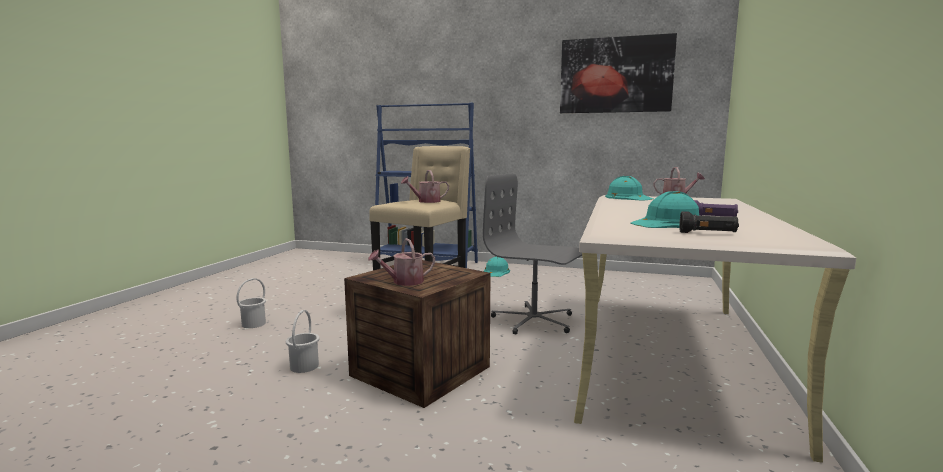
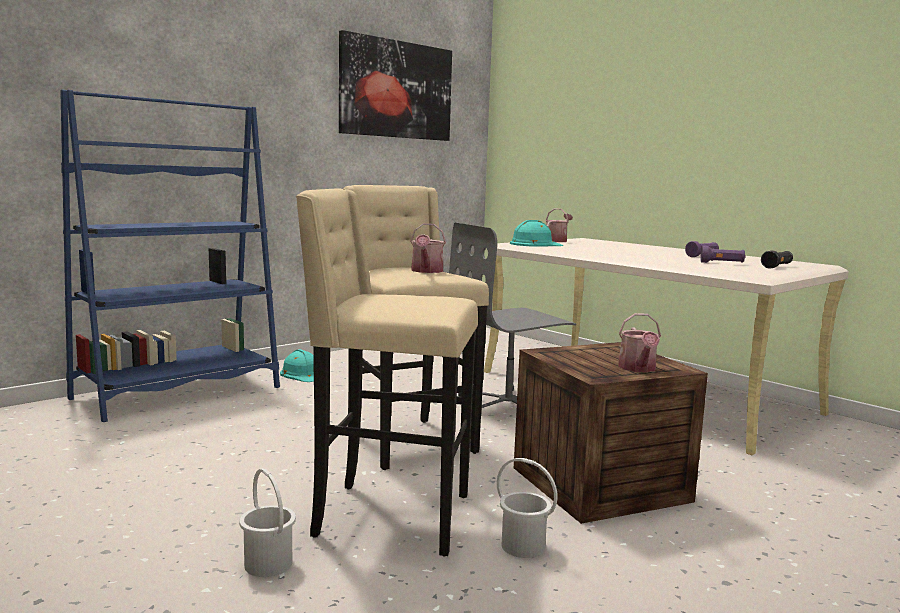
camera: 60 degrees left, 0 degrees up
turquoise hard hat [630,191,699,228] -> purple flashlight [700,245,746,263]
none -> beige stool [296,188,478,556]

